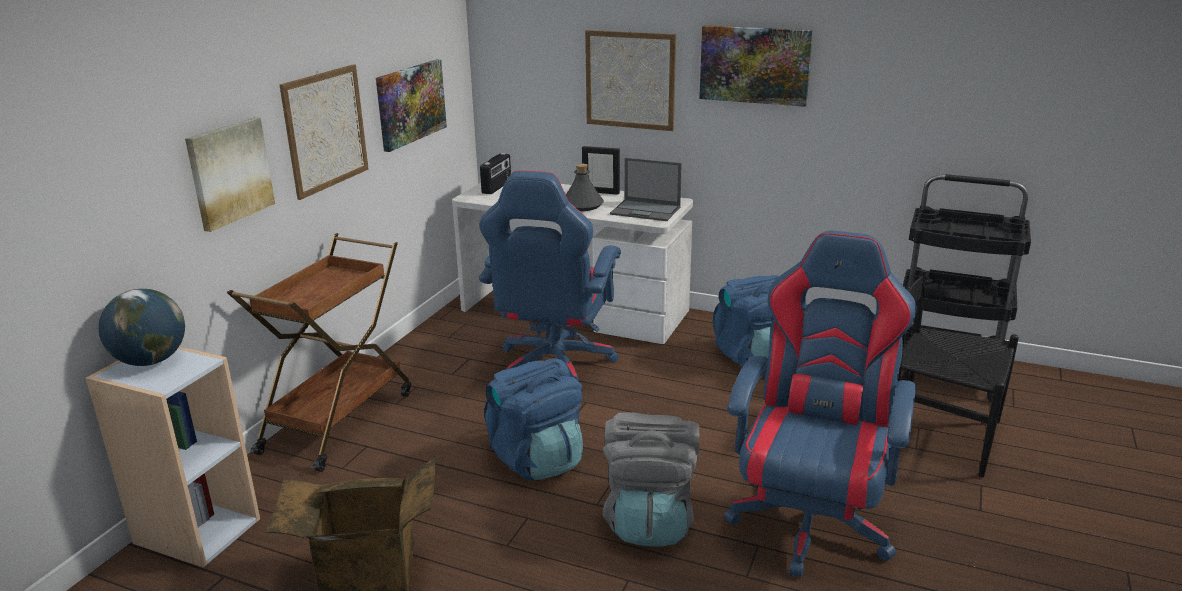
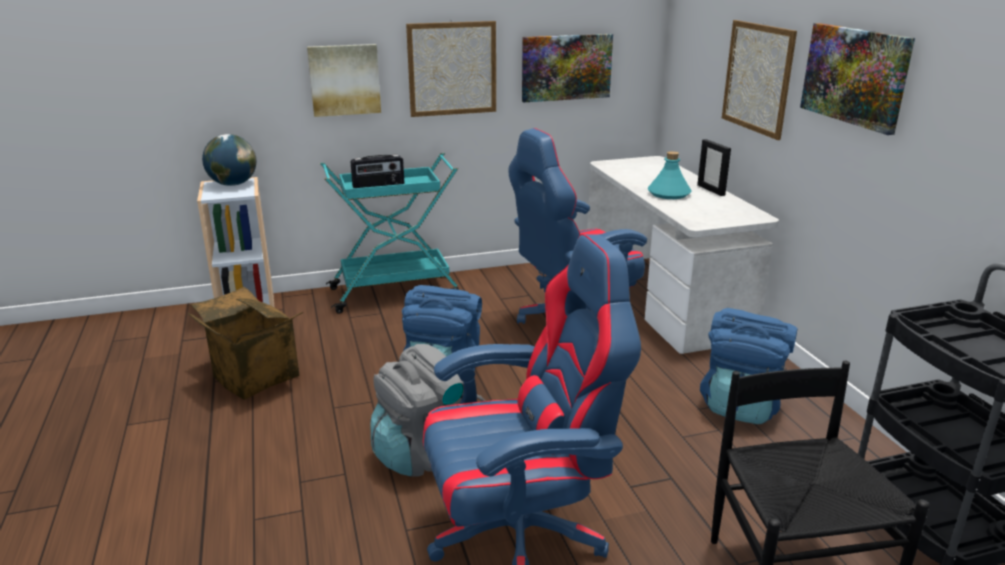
camera: 50 degrees right, 0 degrees up
brown cart [226,233,411,472] -> turquoise cart [320,153,459,314]
radio [480,153,511,194] -> radio moved to [351,155,404,188]
grey bottle [566,164,604,211] -> turquoise bottle [648,151,692,199]
laptop [610,158,682,221] -> none

